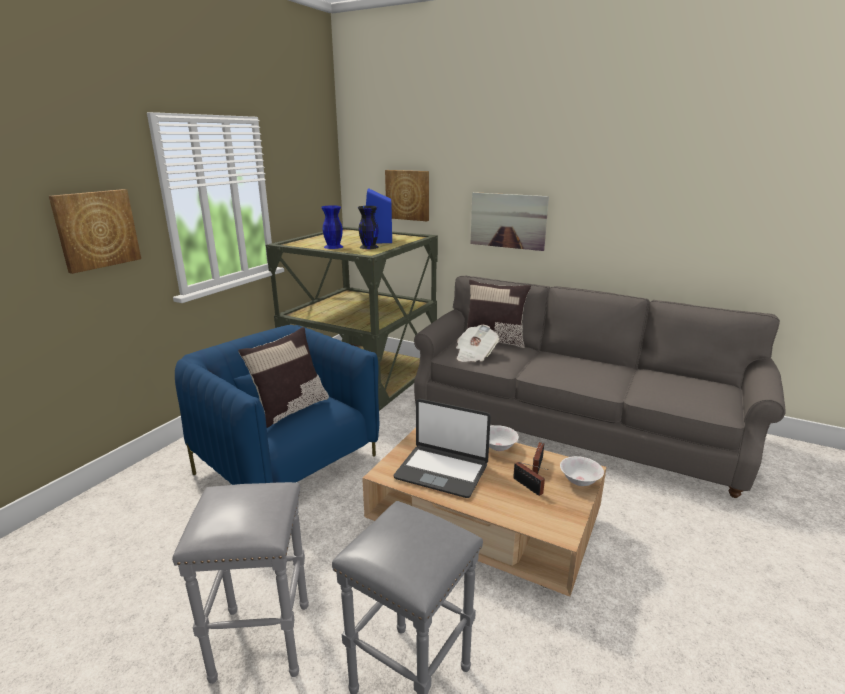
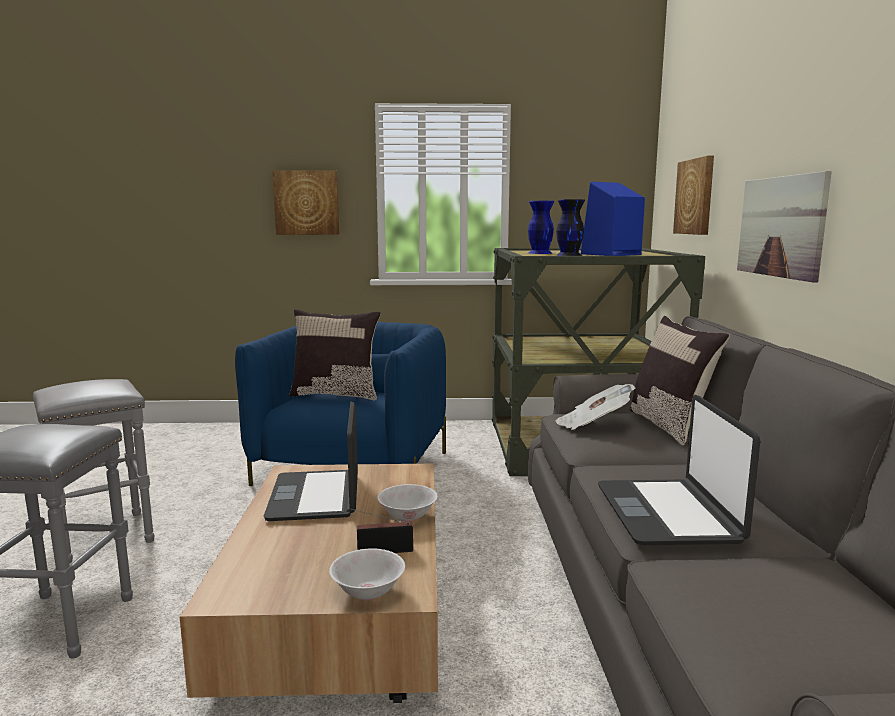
camera: 60 degrees right, 10 degrees down
radio [513,462,549,496] -> none
none -> laptop [598,395,760,545]

